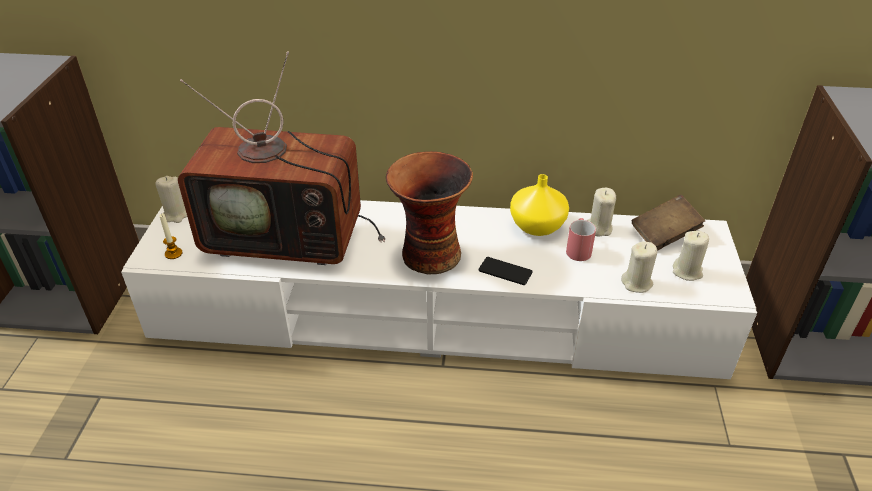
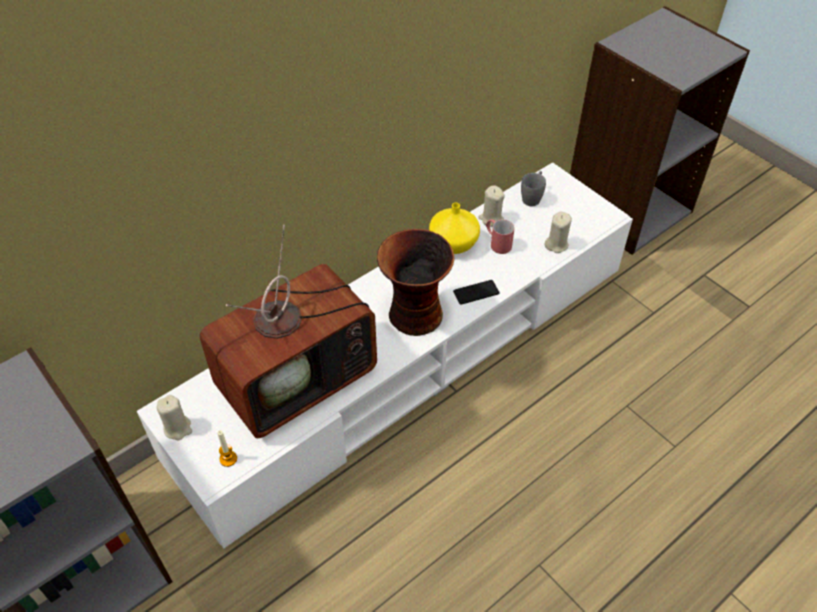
camera: 45 degrees left, 10 degrees up
brown book [632,195,705,251] -> grey mug [521,171,546,206]
beige candle [673,231,709,281] -> none

